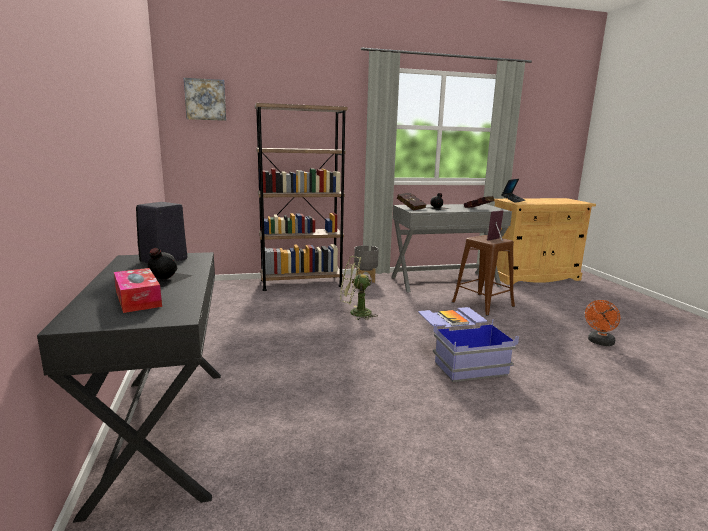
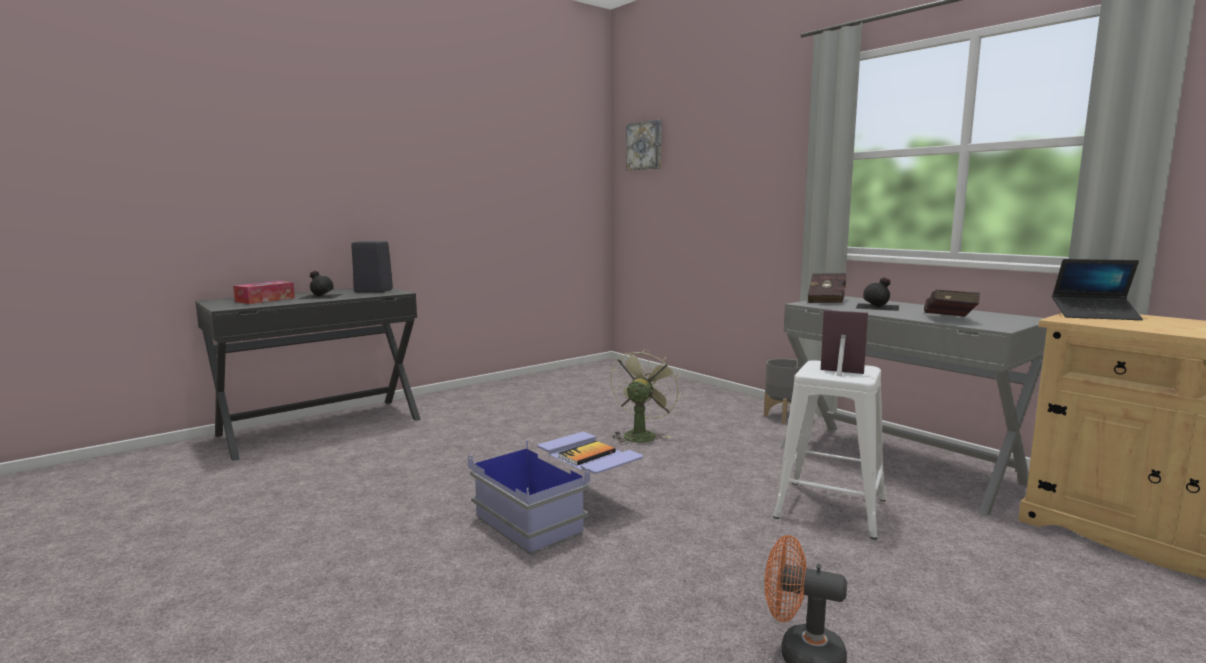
camera: 65 degrees right, 5 degrees down
brown bookcase [255,103,347,291] -> none
green fan [340,256,378,320] -> green fan turned 45 degrees clockwise [610,348,681,445]
brown stool [452,235,515,316] -> white stool [773,360,886,540]

